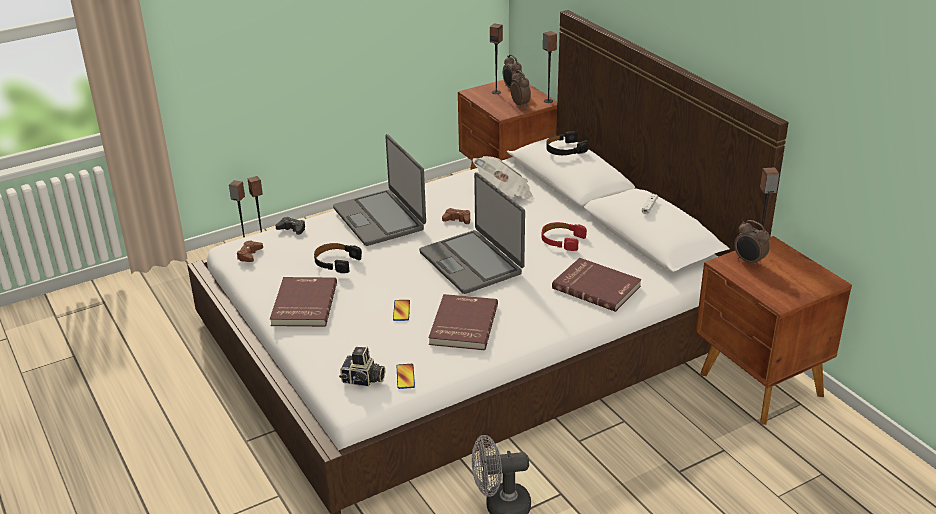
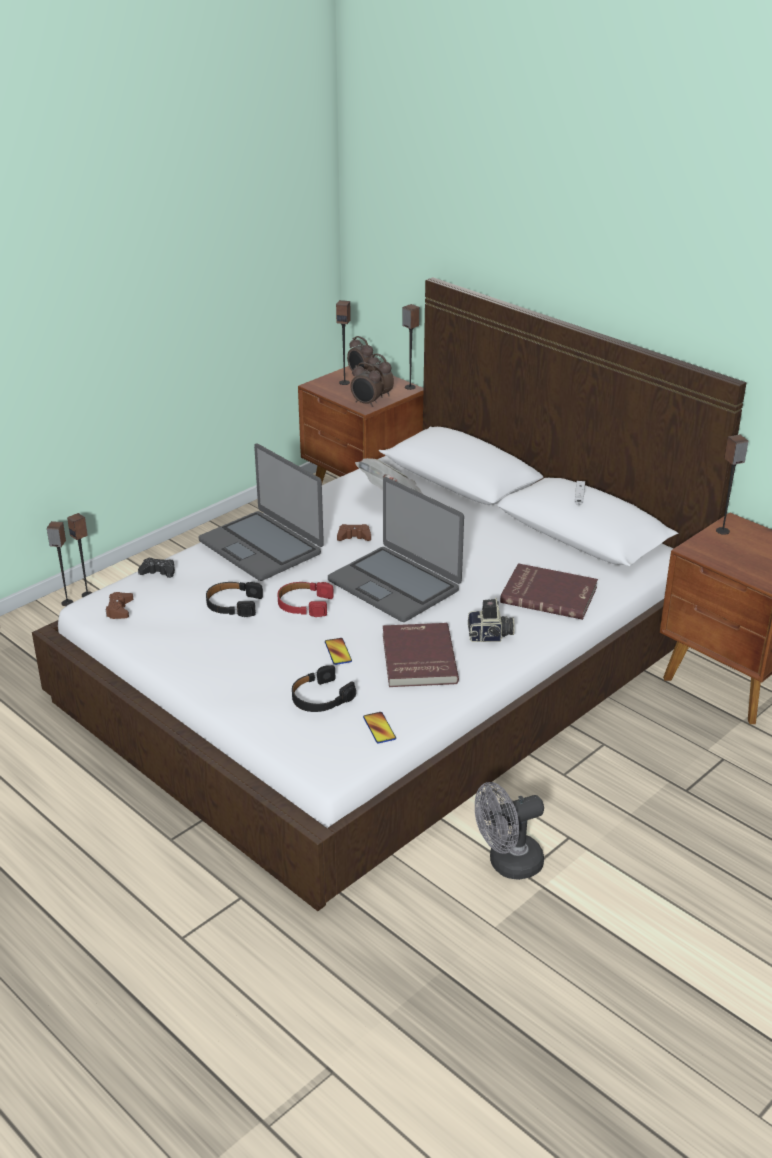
camera: 15 degrees left, 0 degrees up
red book [270,277,337,327] -> none
camera [339,346,385,387] -> camera moved to [468,598,515,642]
red headphones [542,222,587,251] -> red headphones moved to [278,582,334,617]
black headphones [546,131,589,155] -> black headphones moved to [292,665,356,712]
alarm clock [734,220,770,267] -> alarm clock moved to [350,362,383,407]

